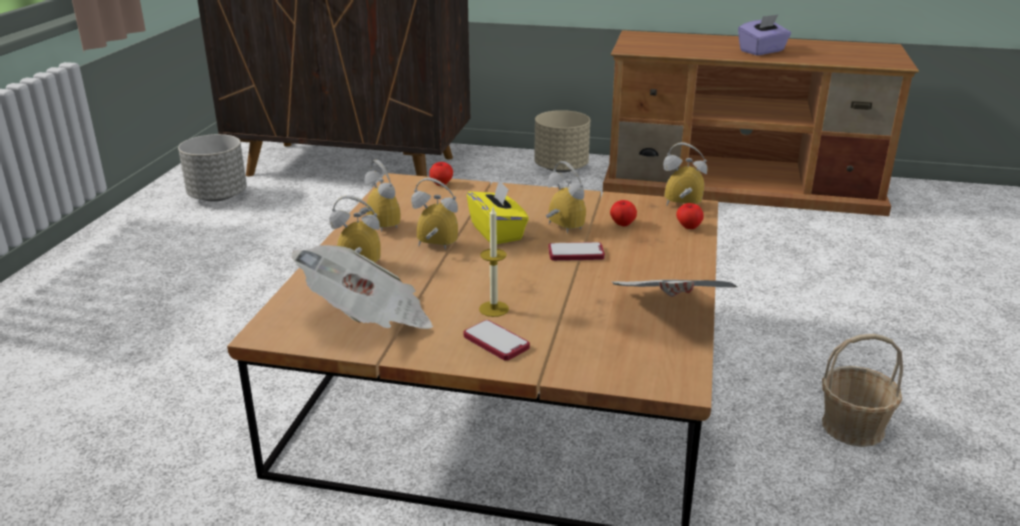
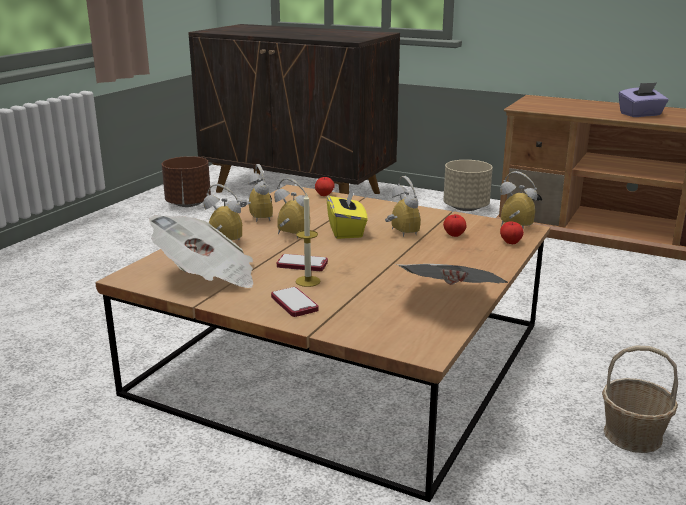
camera: 15 degrees right, 5 degrees down
grey planter [178,134,247,202] -> brown planter [162,156,211,207]
phone [549,242,605,261] -> phone moved to [277,254,328,271]

